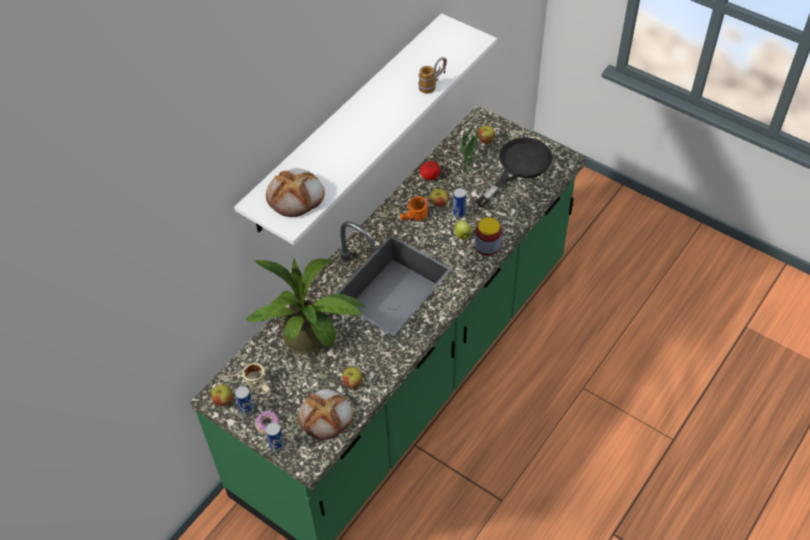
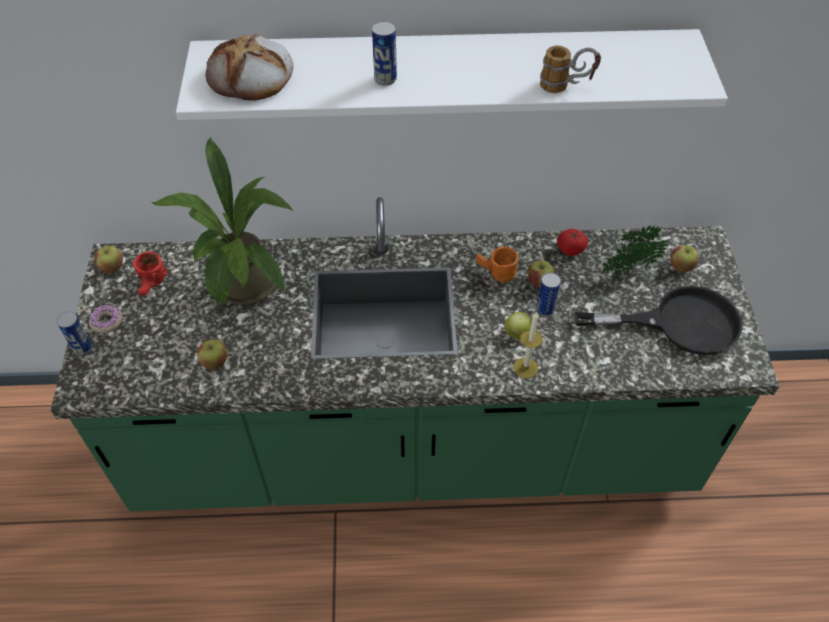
camera: 50 degrees right, 0 degrees up
can [235,386,254,416] -> can moved to [372,21,397,86]
beige mug [242,363,271,393] -> red mug [133,251,169,295]
bread [298,389,353,440] -> none
jar [475,217,501,256] -> candle [514,311,542,378]

